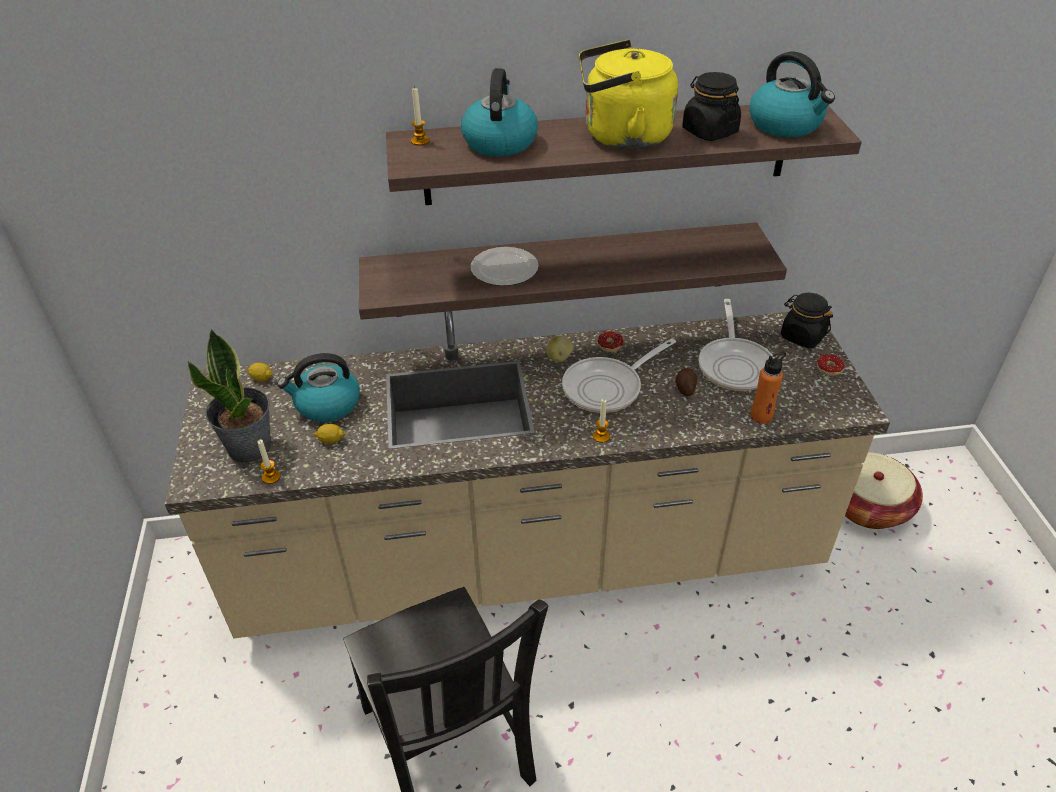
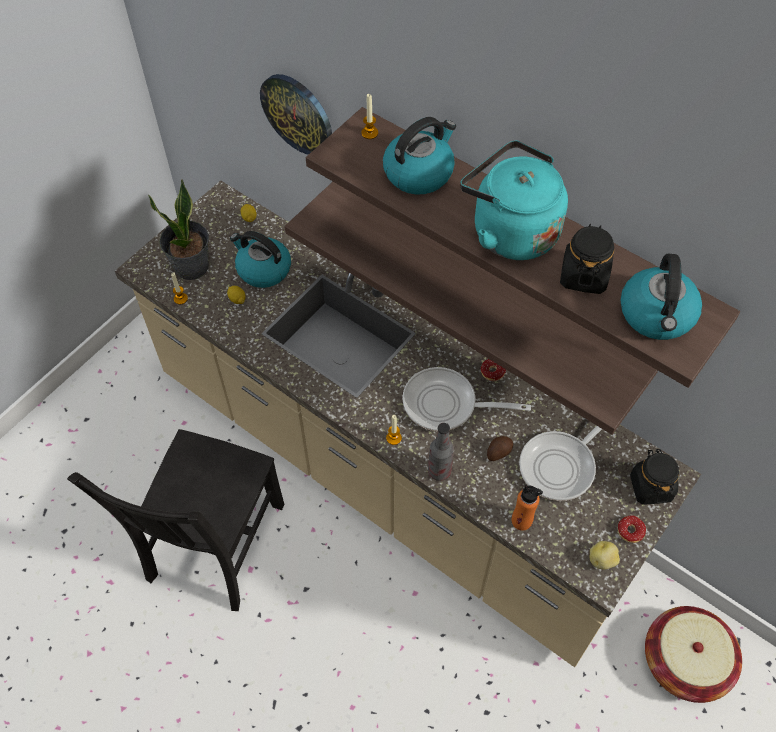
camera: 45 degrees right, 15 degrees up
plate [470,247,539,286] -> none
potato [546,335,574,362] -> potato moved to [589,541,620,570]
yellow kettle [579,40,678,150] -> turquoise kettle [460,141,568,260]
none -> wall clock [260,74,332,155]
none -> bottle [428,423,454,481]

